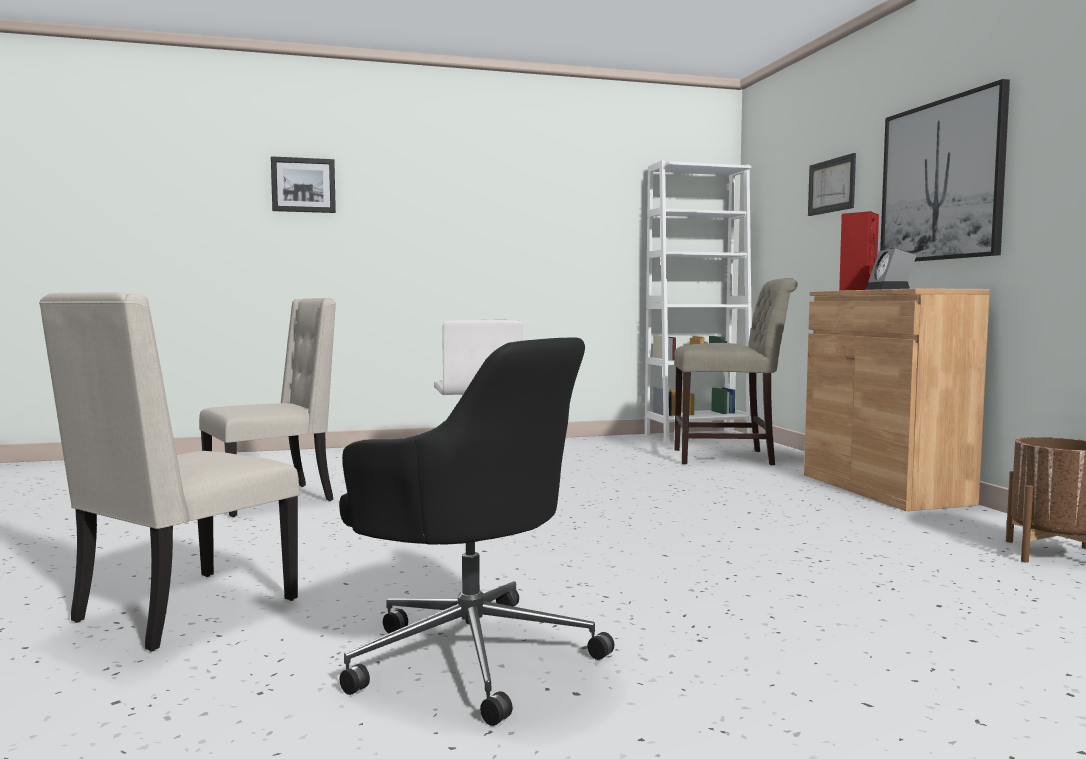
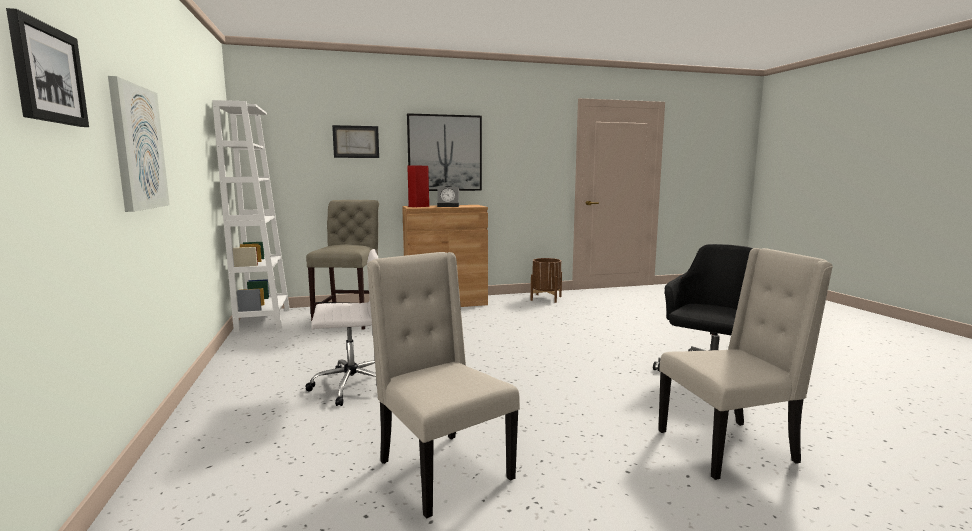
camera: 90 degrees left, 5 degrees up
beige chair [39,292,300,651] -> beige chair turned 45 degrees counterclockwise [658,248,833,480]
none -> picture [108,76,170,212]

